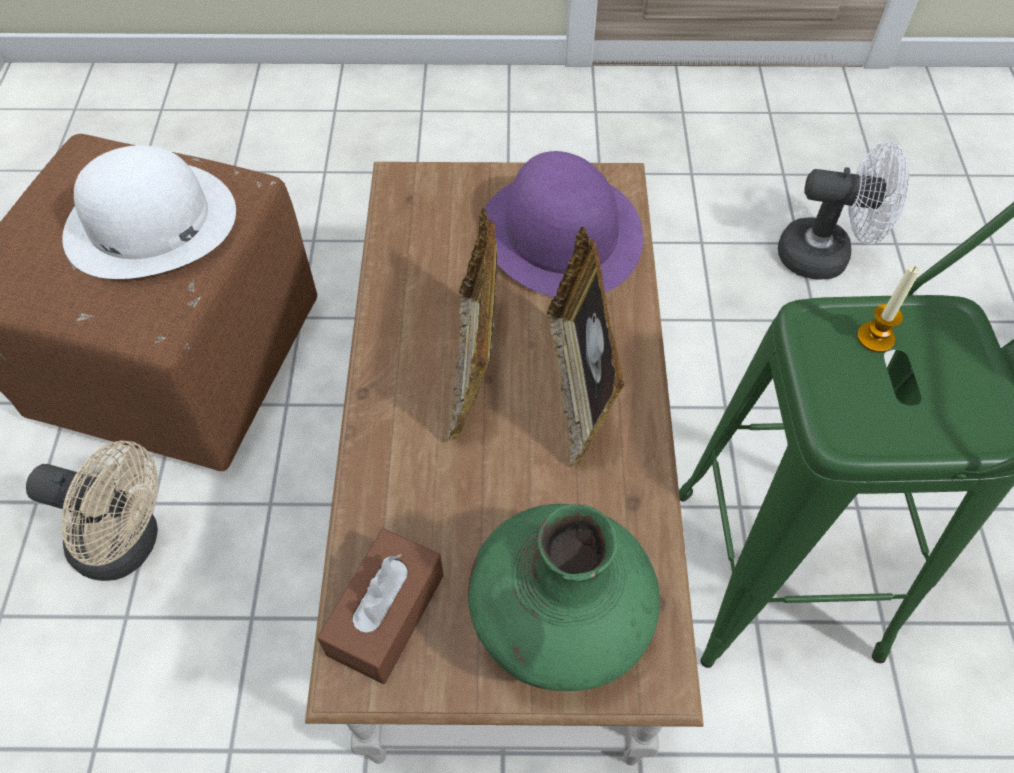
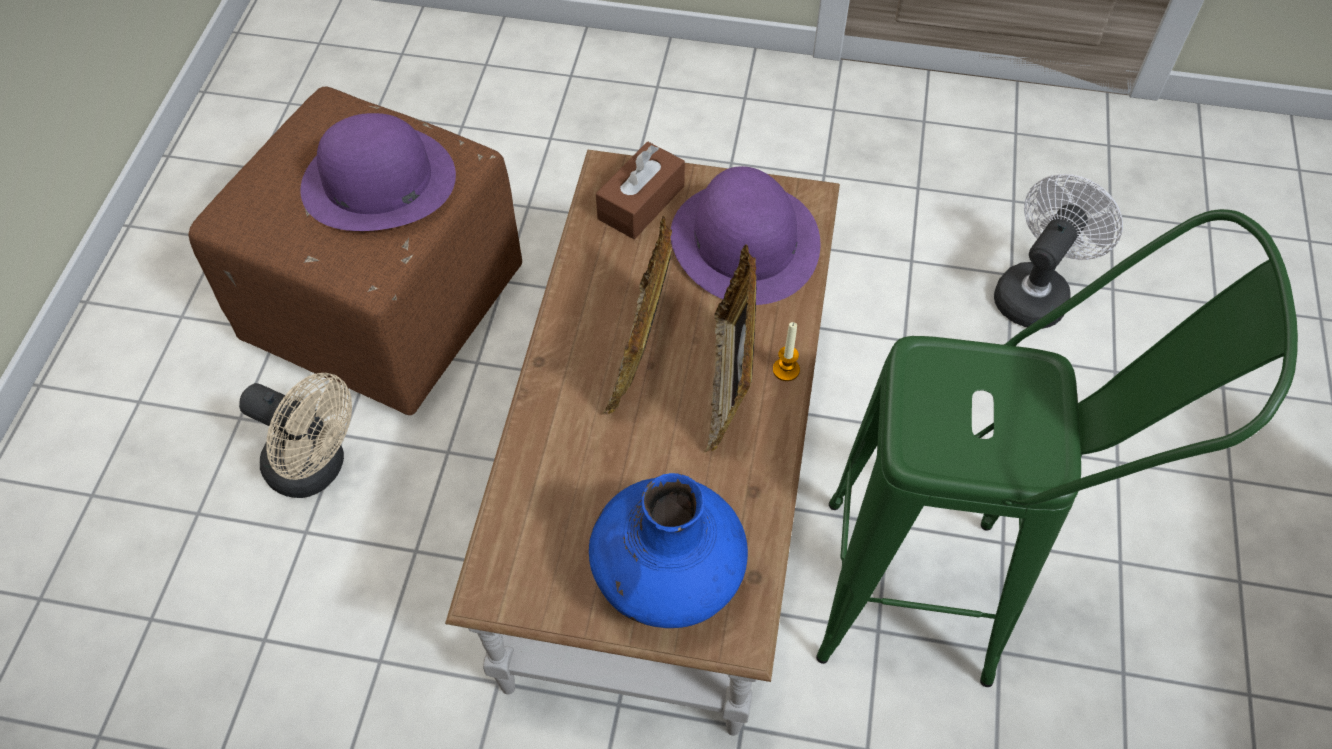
camera: 10 degrees right, 0 degrees up
white hat [62,145,236,279] -> purple hat [300,113,456,231]
brown tissue box [317,528,444,684] -> brown tissue box moved to [596,142,685,239]
green vase [468,504,660,691] -> blue vase [589,473,748,628]
white fan [778,142,909,280] -> white fan turned 75 degrees counterclockwise [994,174,1123,329]
candle [857,266,920,353] -> candle moved to [773,322,800,381]

